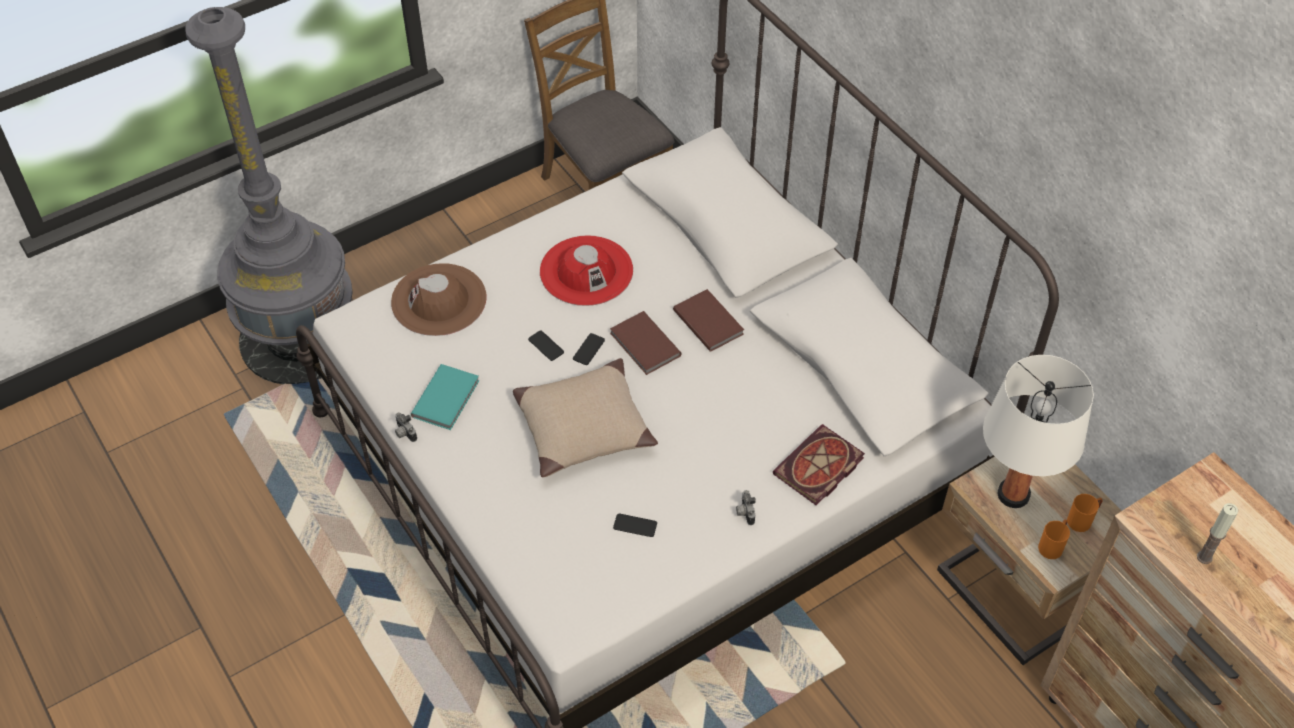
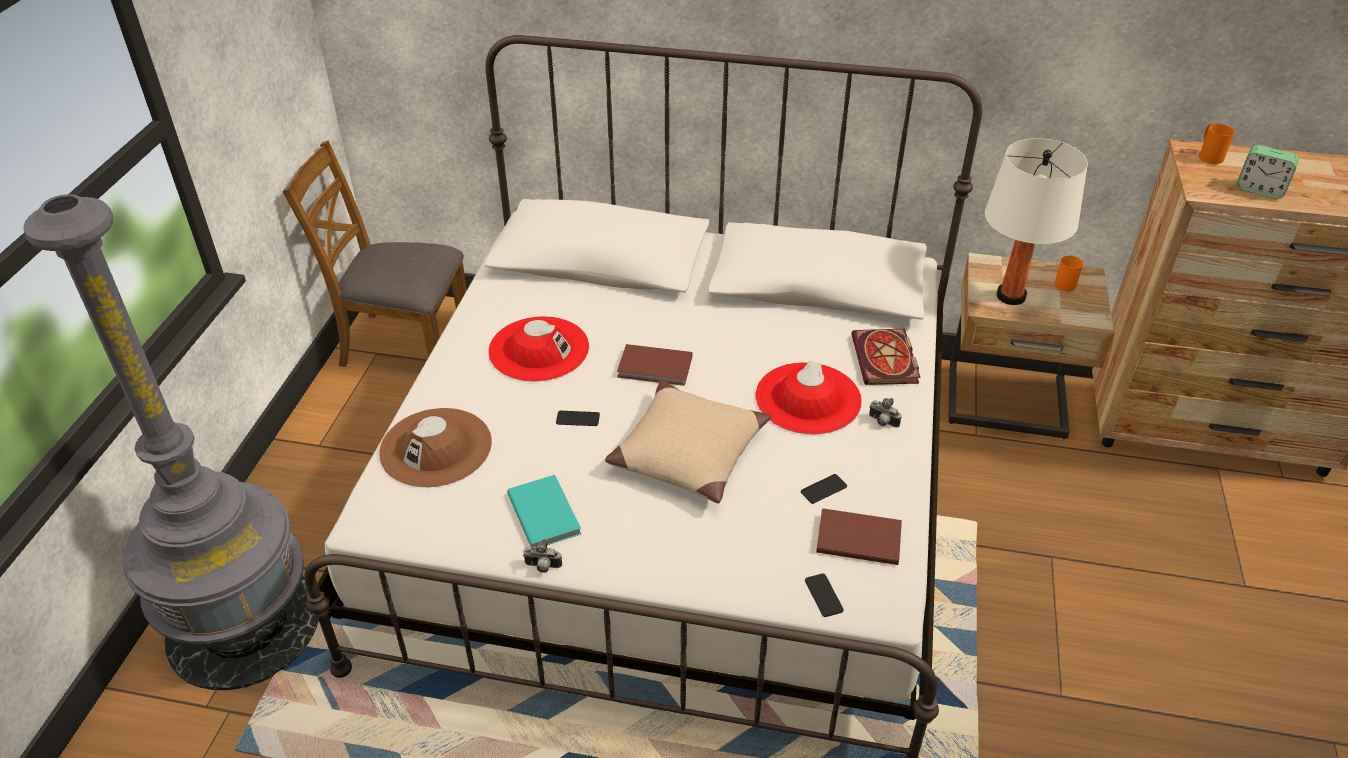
camera: 45 degrees left, 10 degrees down
phone [573,333,605,365] -> phone moved to [805,573,844,617]
brown book [673,289,744,352] -> brown book moved to [816,508,902,565]
orange mug [1038,520,1070,559] -> orange mug moved to [1199,124,1235,164]
candle [1197,503,1238,564] -> alarm clock [1237,145,1299,199]
none -> red hat [756,362,862,435]

